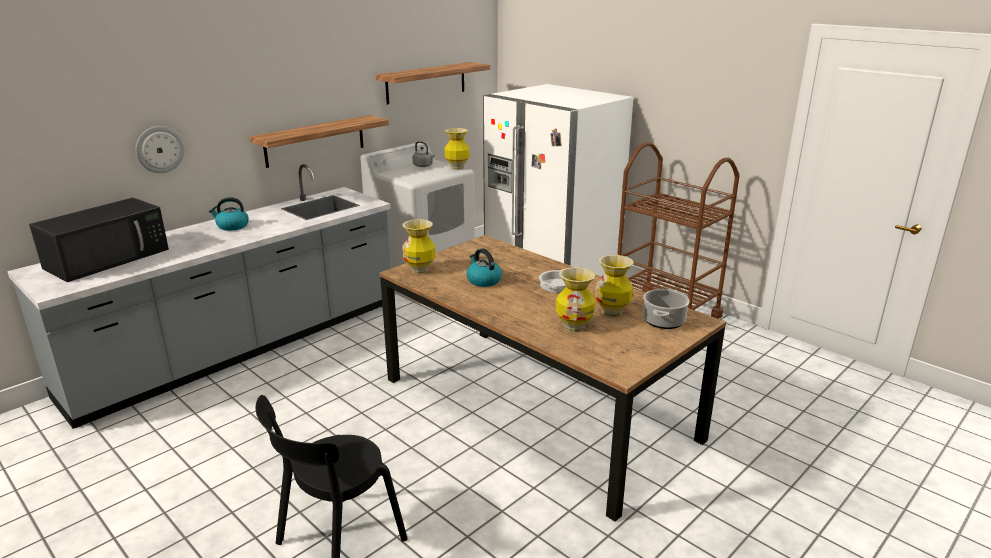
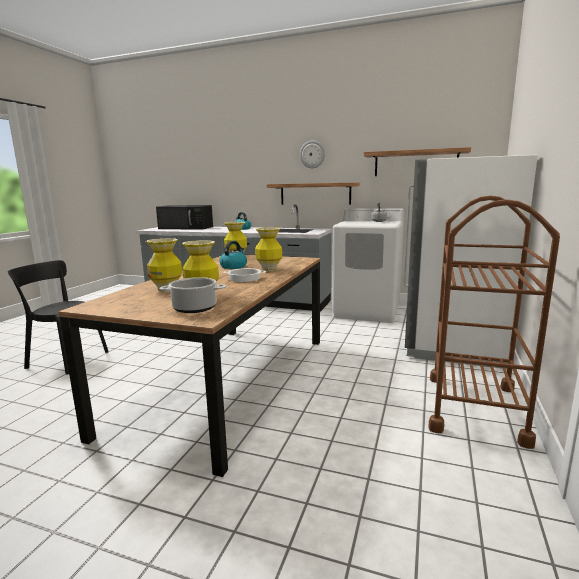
camera: 65 degrees right, 10 degrees down
wall clock [136,126,185,173] -> wall clock moved to [300,140,325,168]
vase [444,128,470,170] -> vase moved to [255,227,282,271]

